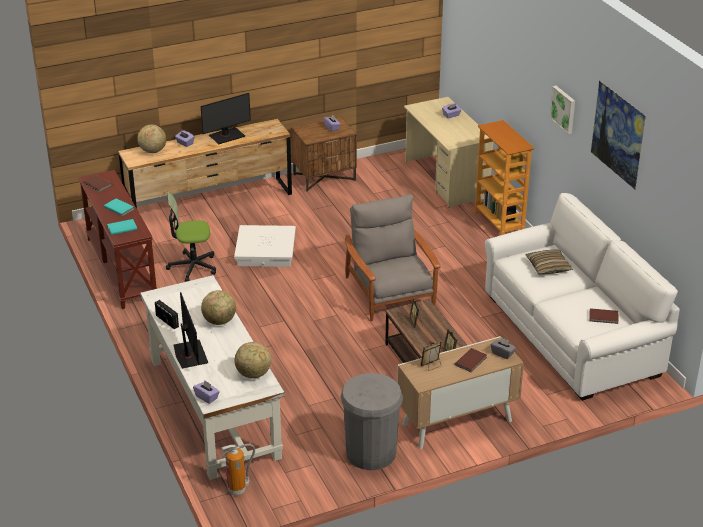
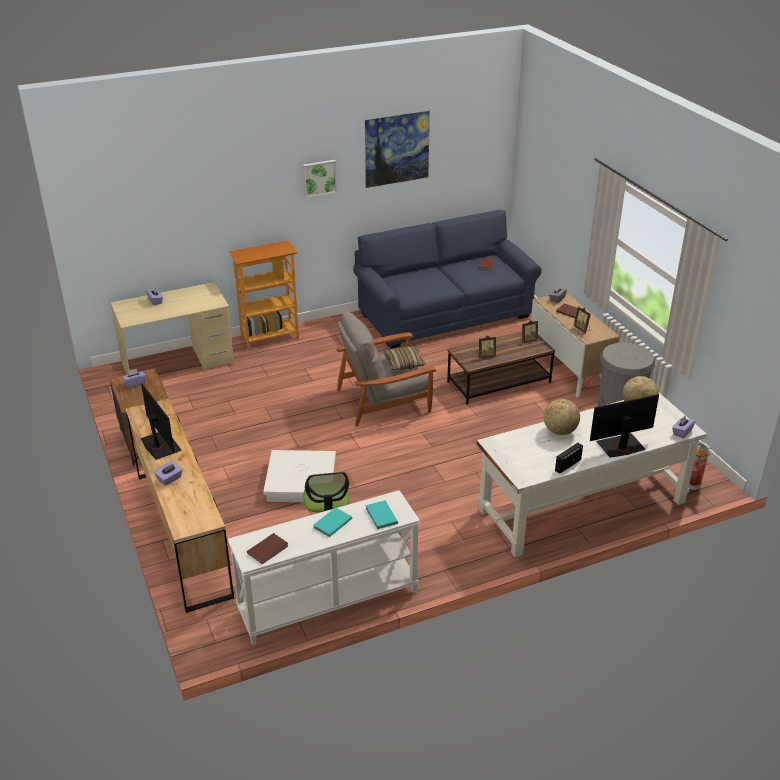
camera: 90 degrees left, 0 degrees up
brown console table [78,170,157,309] -> white console table [228,490,420,645]
globe [137,125,166,153] -> none
white sofa [485,193,680,401] -> blue sofa [353,210,542,349]
pillow [526,249,573,275] -> pillow moved to [383,346,426,370]

